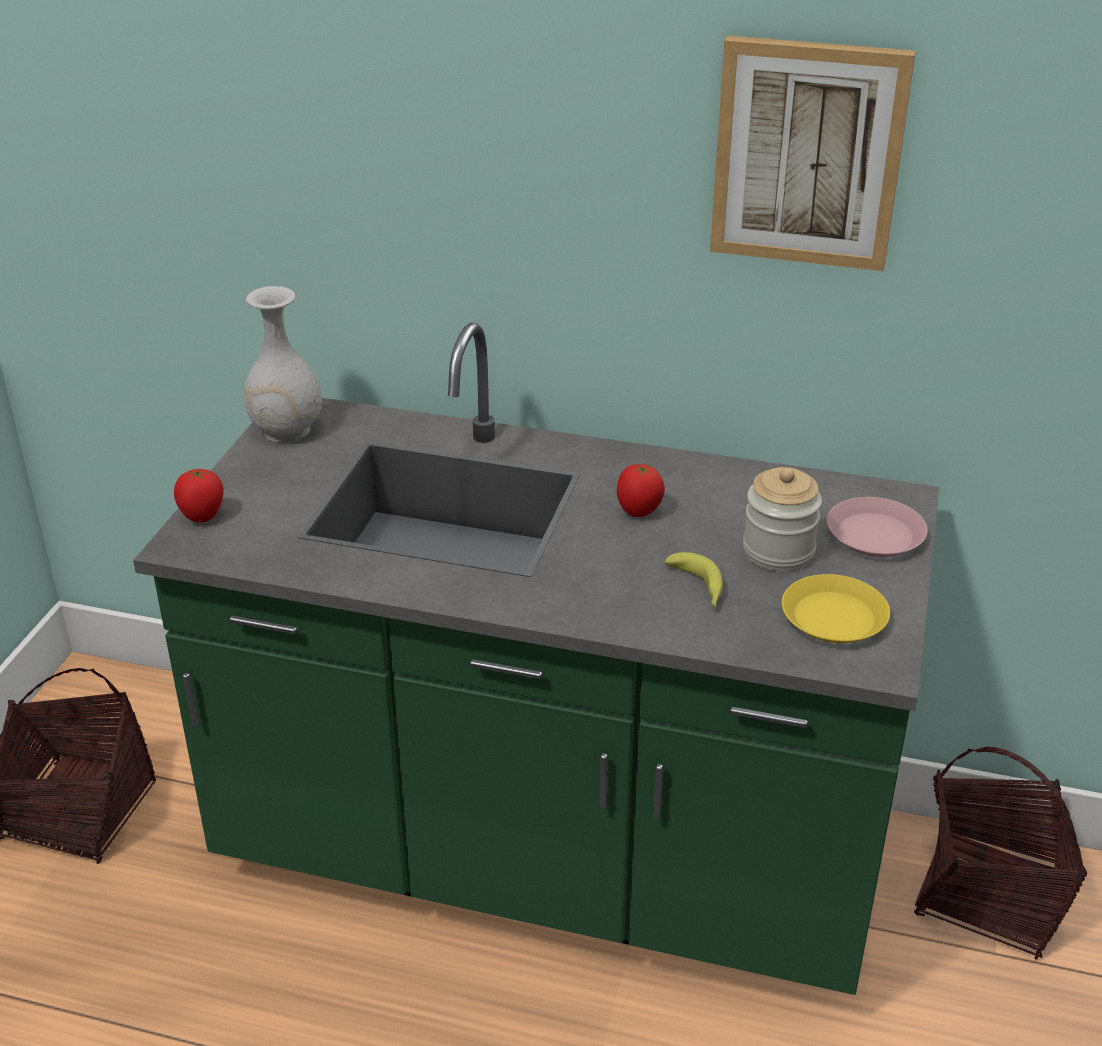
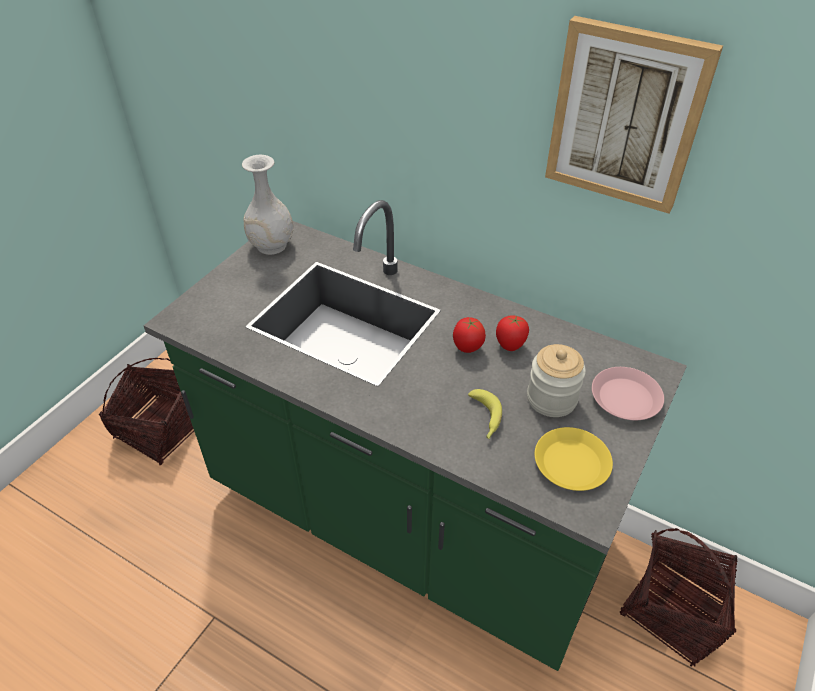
camera: 15 degrees right, 10 degrees up
tomato [174,468,223,523] -> tomato moved to [496,315,529,351]

